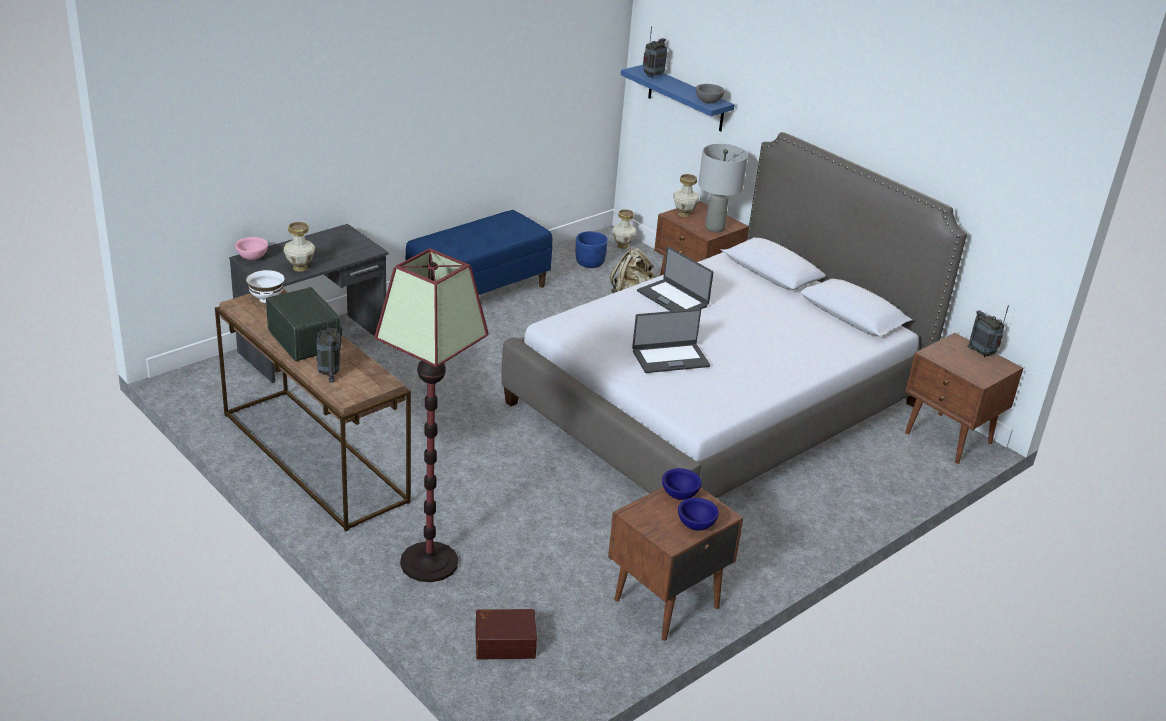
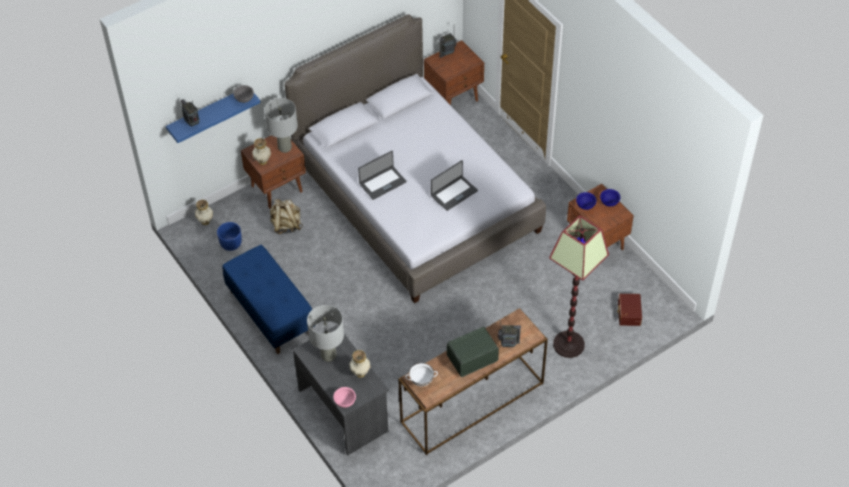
camera: 80 degrees left, 20 degrees up
laptop [632,309,710,373] -> laptop turned 60 degrees clockwise [431,160,478,211]
none -> grey table lamp [307,305,344,362]

